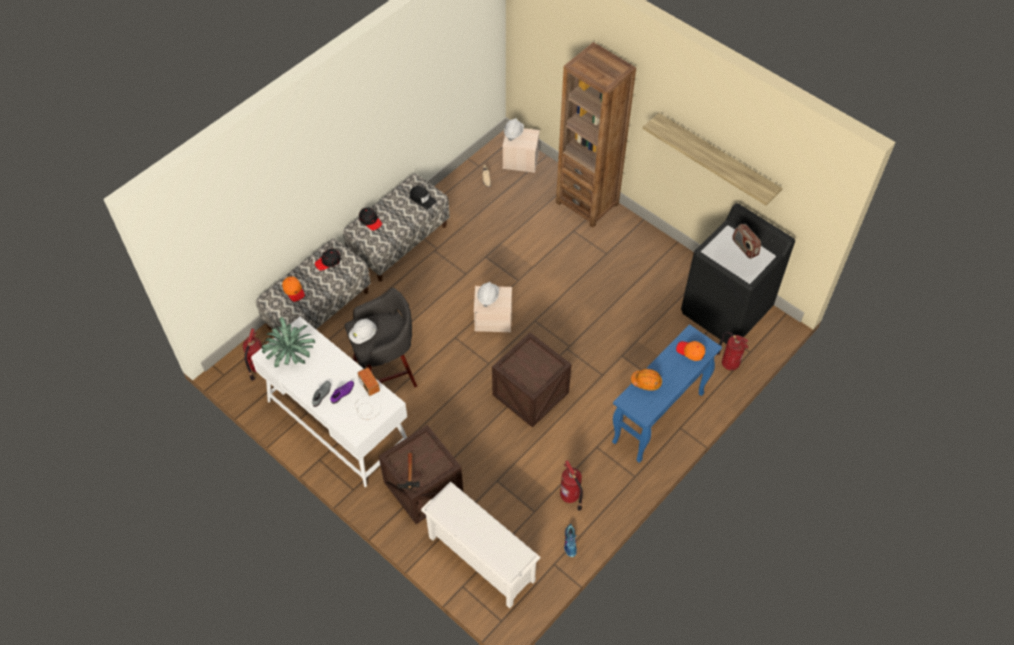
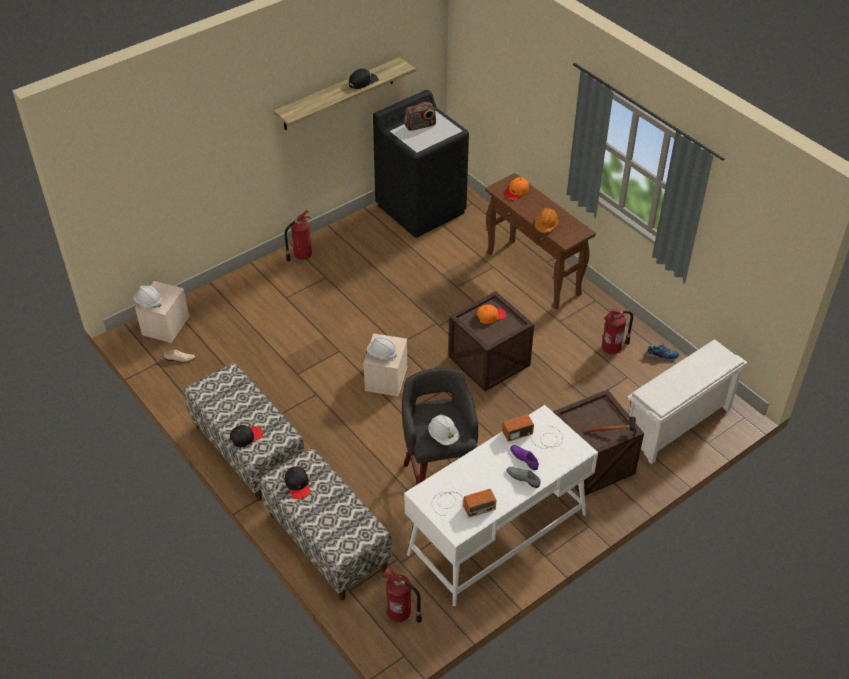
camera: 80 degrees left, 10 degrees down
potted plant [262,317,315,367] -> radio [432,489,496,518]
orange cap [282,276,305,302] -> orange cap moved to [477,305,506,324]
black cap [410,186,436,209] -> black cap moved to [349,69,379,89]
brown bookcase [556,42,636,228] -> none
blue console table [612,324,722,463] -> brown console table [485,173,596,309]
fire extinguisher [716,332,749,370] -> fire extinguisher moved to [284,210,312,262]

